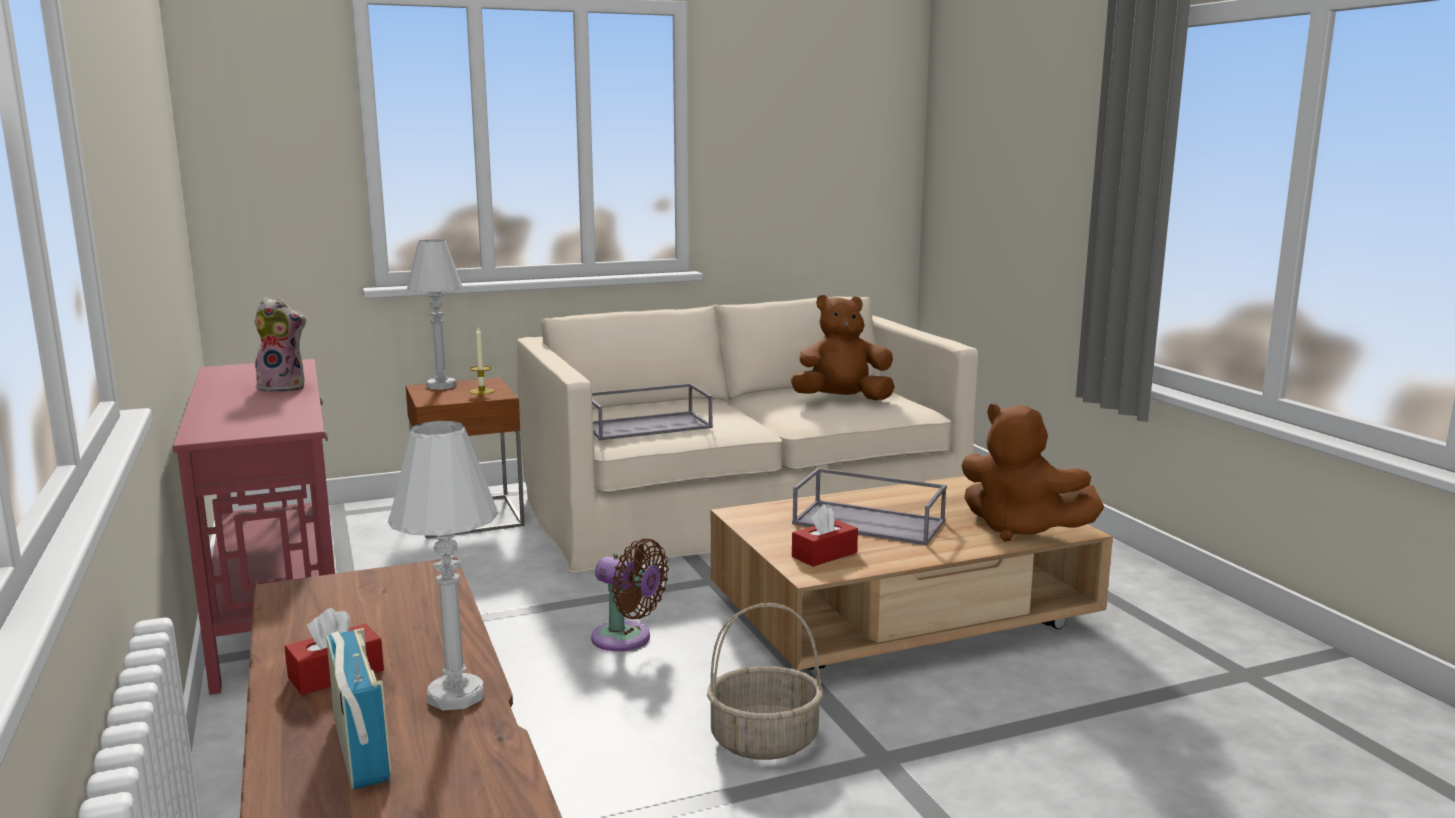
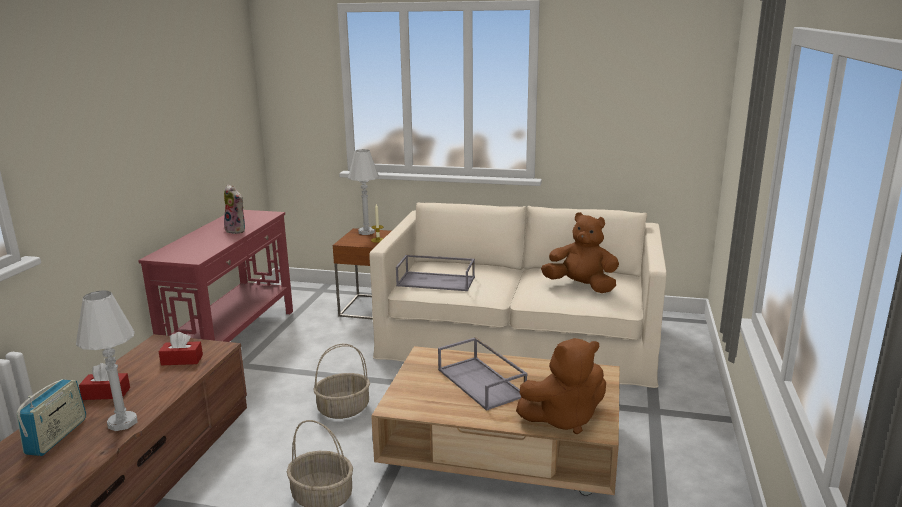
camera: 35 degrees right, 5 degrees up
brown fan [591,538,669,651] -> basket [314,344,370,419]
red tissue box [792,505,858,567] -> red tissue box moved to [158,332,203,365]
brown plush toy [961,404,1104,542] -> brown plush toy turned 90 degrees counterclockwise [516,338,606,435]

